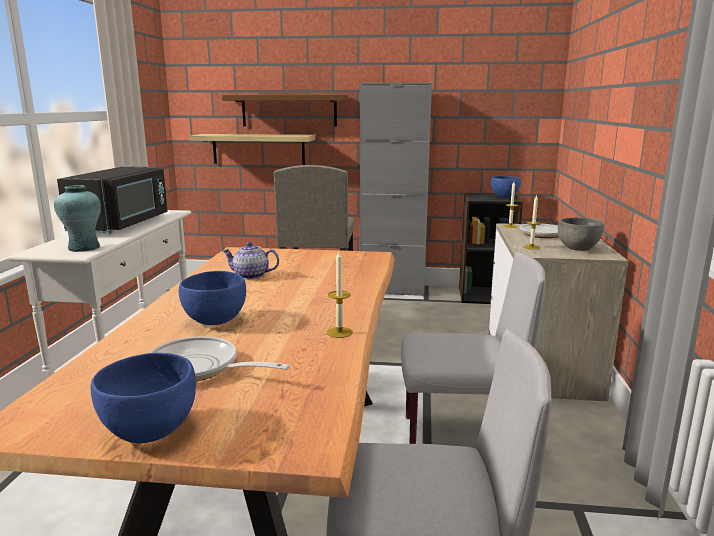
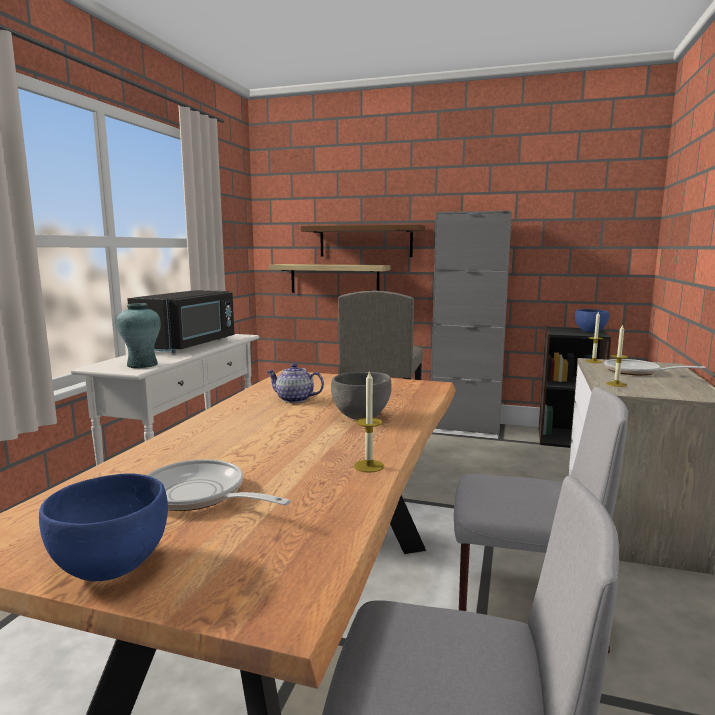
camera: 10 degrees right, 5 degrees down
blue bowl [178,271,246,325] -> none
grey bowl [558,217,604,251] -> grey bowl moved to [331,372,392,420]

